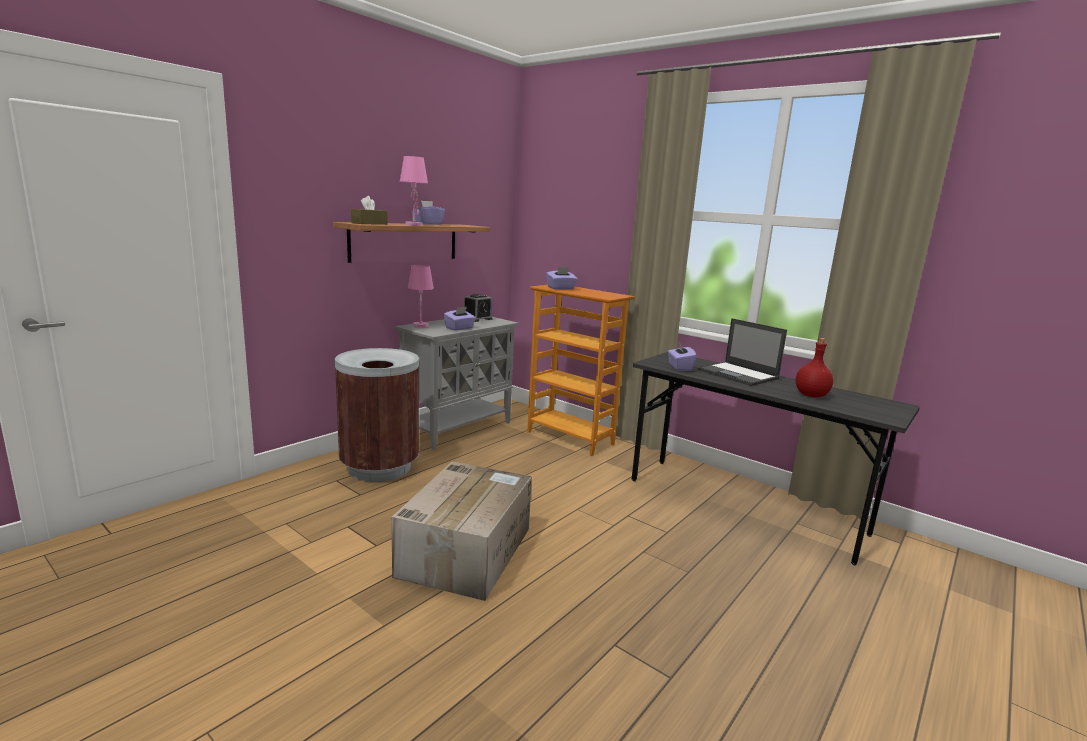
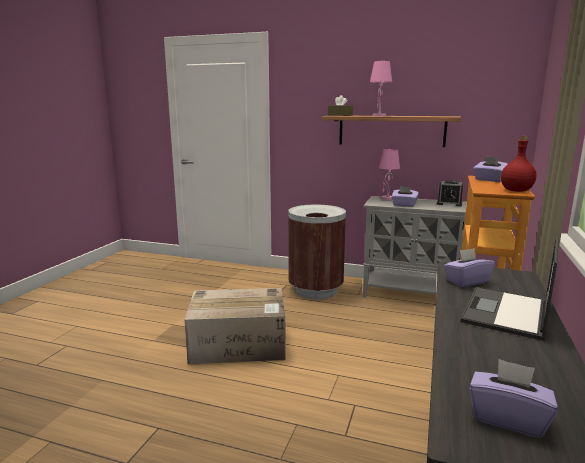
camera: 70 degrees right, 0 degrees up
purple tissue box [412,201,445,225] -> purple tissue box moved to [469,359,558,438]
red bottle [795,338,834,397] -> red bottle moved to [501,136,537,192]

